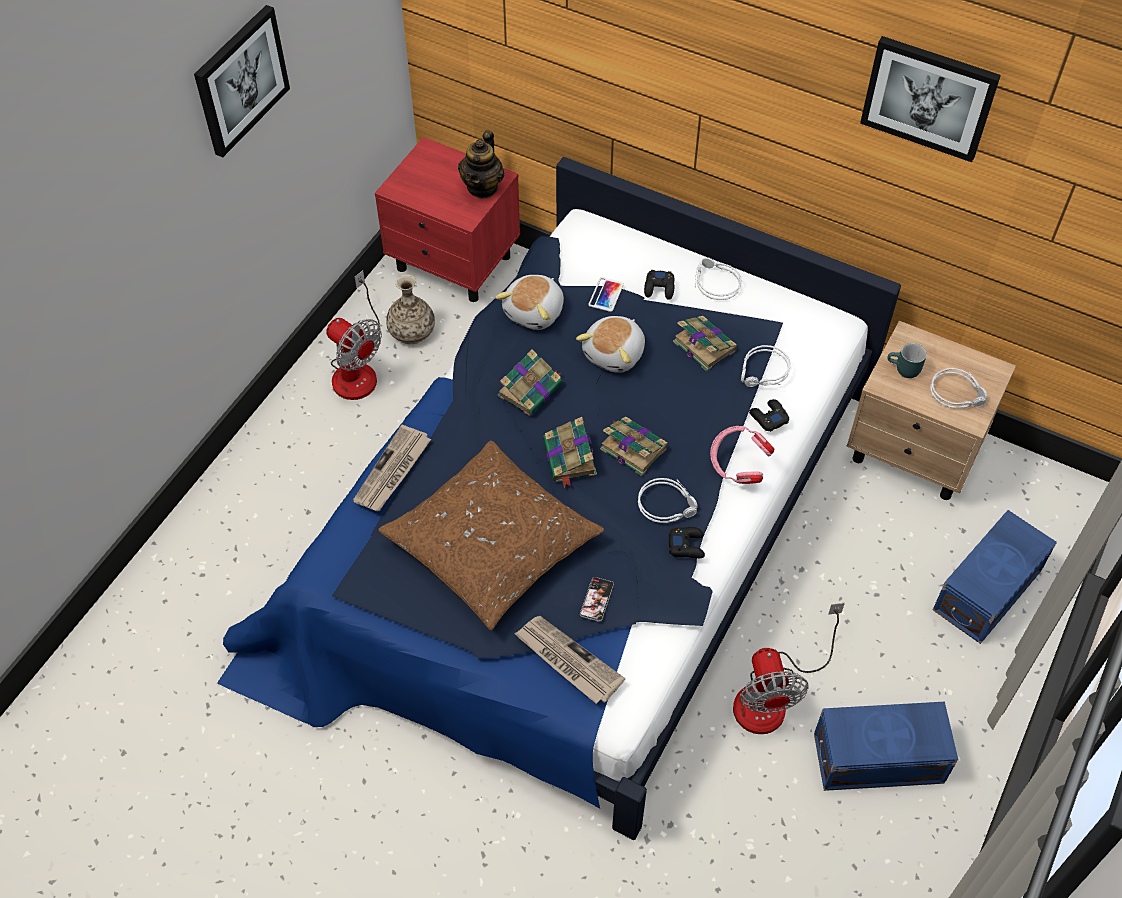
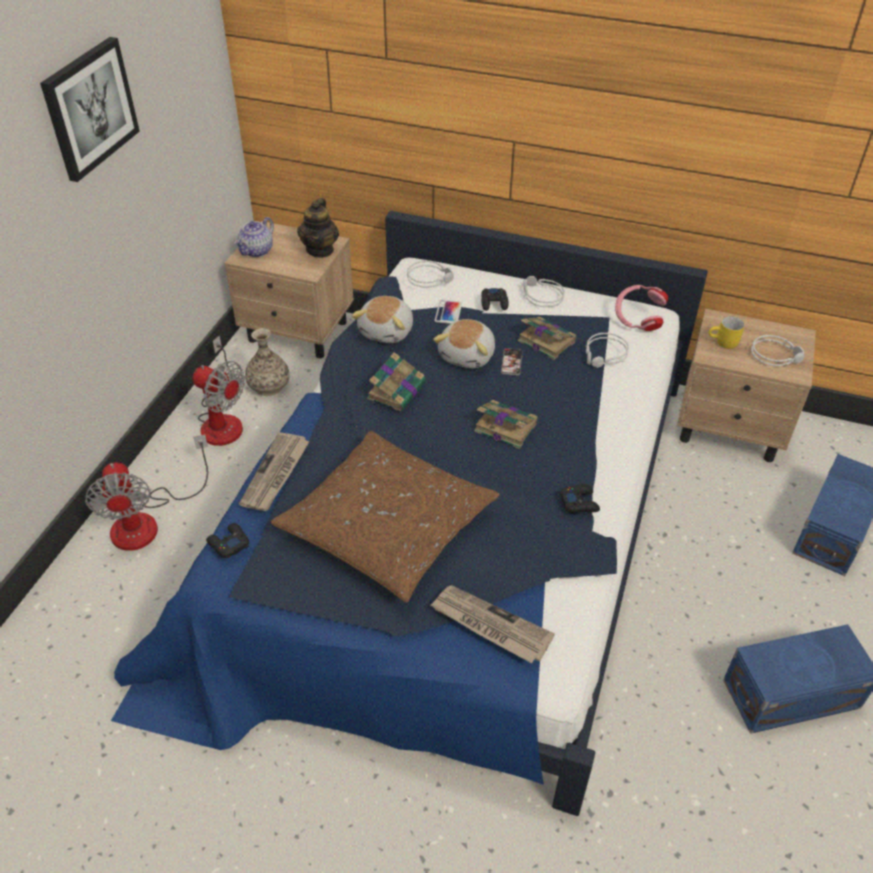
camera: 10 degrees left, 10 degrees down
red nightstand [375,137,520,302] -> beige nightstand [224,221,354,358]
book [543,417,597,487] -> none
phone [580,577,614,622] -> phone moved to [501,348,523,376]
grey headphones [638,478,698,523] -> grey headphones moved to [407,260,454,288]
pink headphones [710,426,774,484] -> pink headphones moved to [615,285,668,331]
fan [733,603,845,734] -> fan moved to [85,434,208,551]
black game controller [749,399,789,432] -> black game controller moved to [206,523,249,559]
picture [860,36,1001,162] -> none
turquoise mug [887,343,927,378] -> yellow mug [709,316,745,349]
none -> teapot [234,217,274,257]

